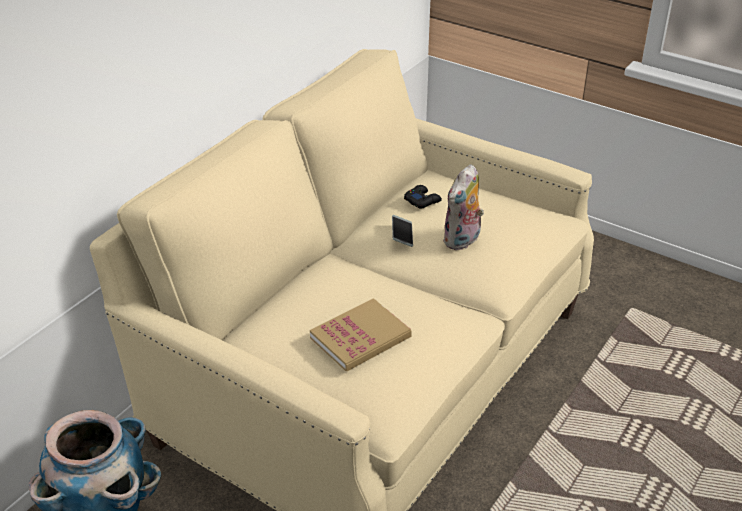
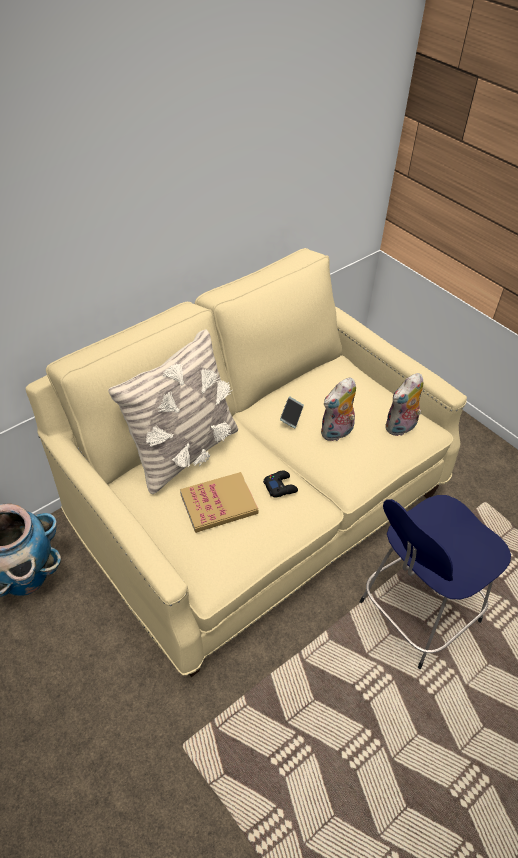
camera: 15 degrees right, 10 degrees up
black game controller [404,185,442,209] -> black game controller moved to [263,471,298,498]
none -> beige pillow [108,329,238,494]
none -> blue stool [359,495,511,669]
none -> plush toy [386,373,423,437]

